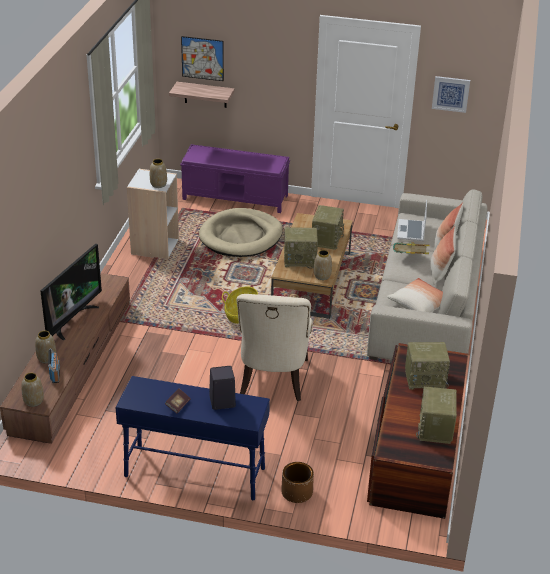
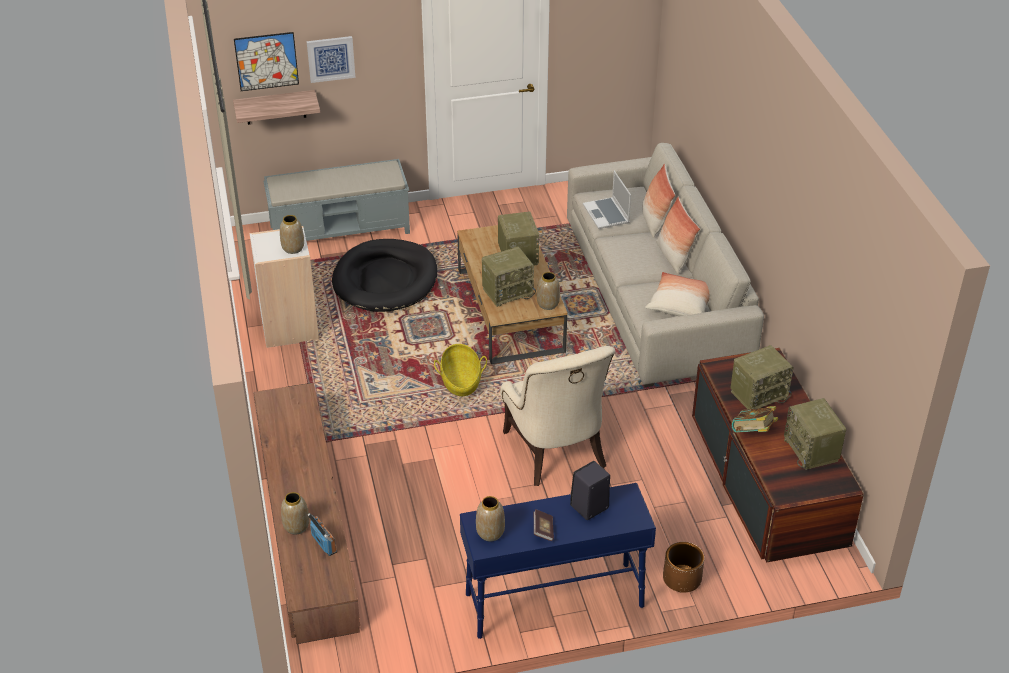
camera: 25 degrees left, 5 degrees up
vase [21,373,44,407] -> vase moved to [476,496,505,541]
television [40,244,102,340] -> none
purple bench [180,144,290,213] -> grey bench [263,159,410,241]
beige dog bed [199,208,283,257] -> black dog bed [332,239,437,312]
book [393,242,430,254] -> book moved to [732,406,778,433]
picture [432,76,470,113] -> picture moved to [307,36,355,83]

